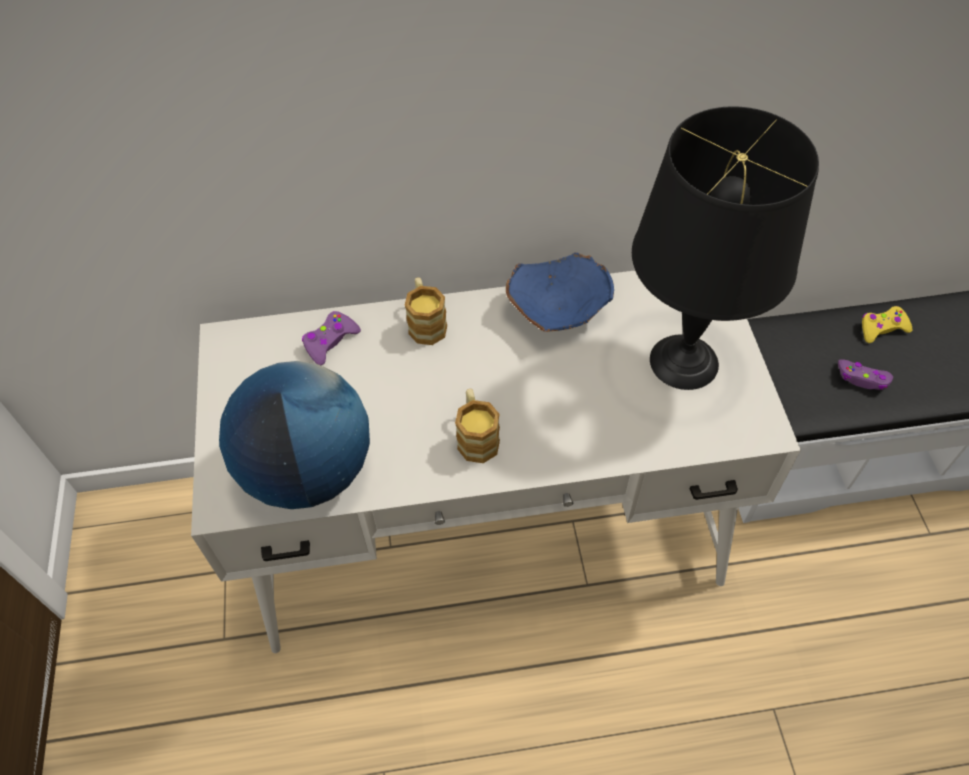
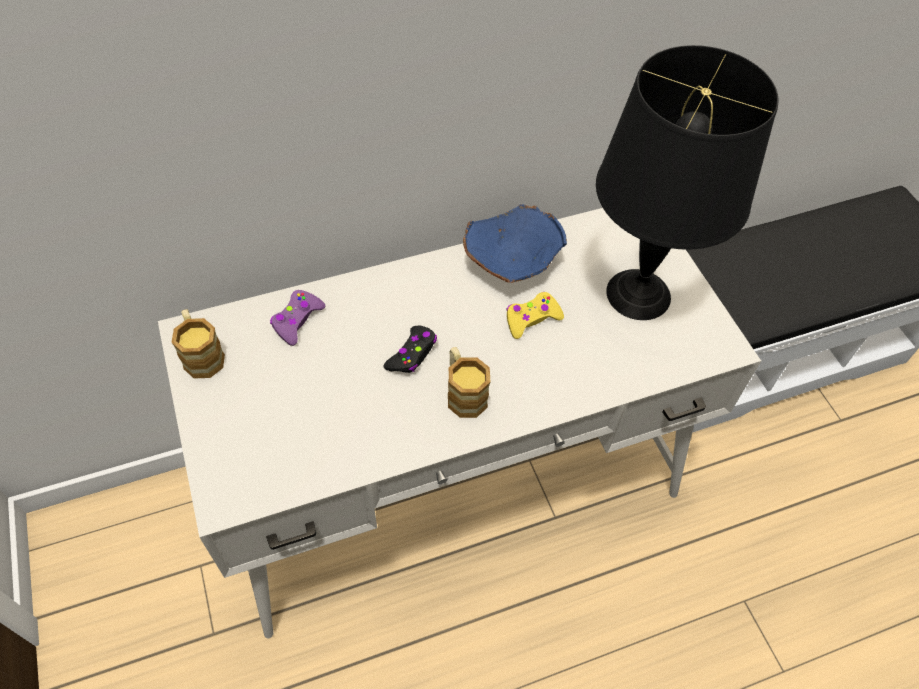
camera: 15 degrees left, 0 degrees up
globe [219,361,370,509] -> none
mug [405,277,447,345] -> mug moved to [172,309,225,379]
purple game controller [838,359,893,390] -> none
yellow game controller [862,306,912,343] -> yellow game controller moved to [506,292,564,339]
none -> black game controller [383,326,437,373]

